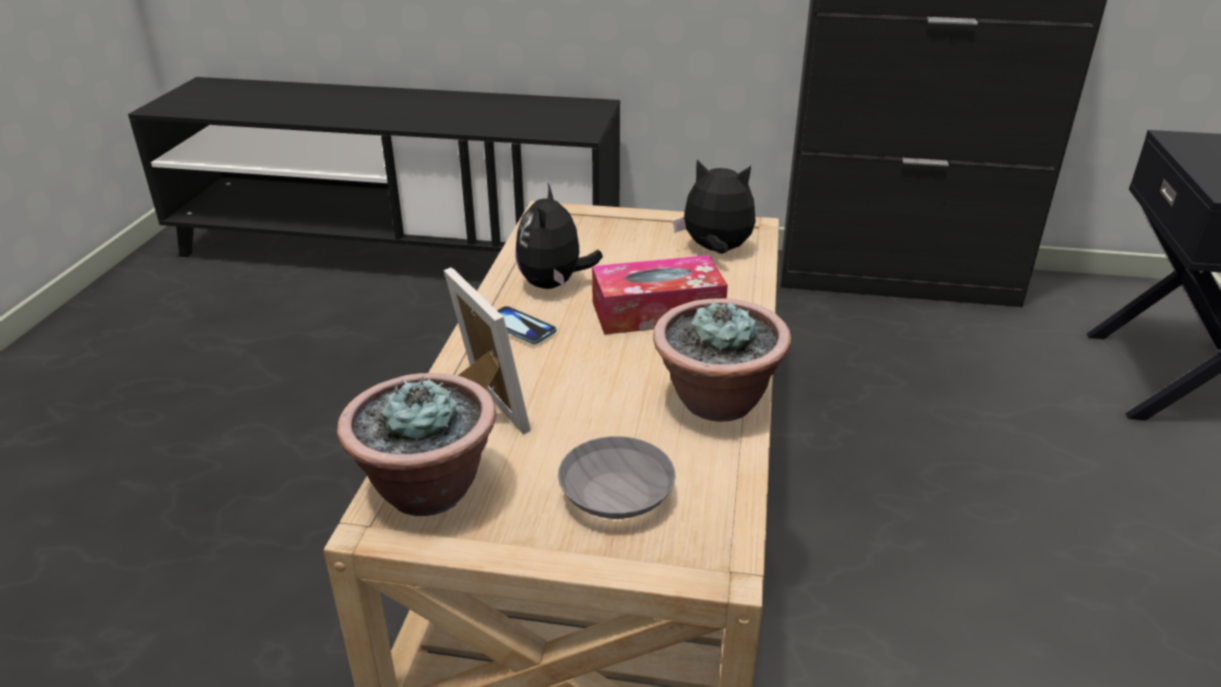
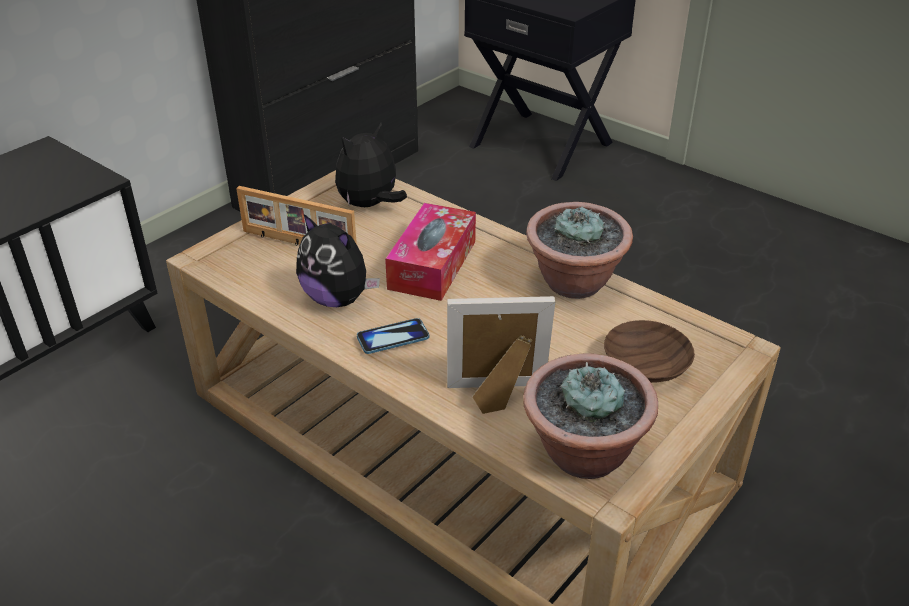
camera: 60 degrees left, 5 degrees up
grey bowl [558,436,675,519] -> brown bowl [604,320,695,383]
none -> picture frame [236,186,357,246]

